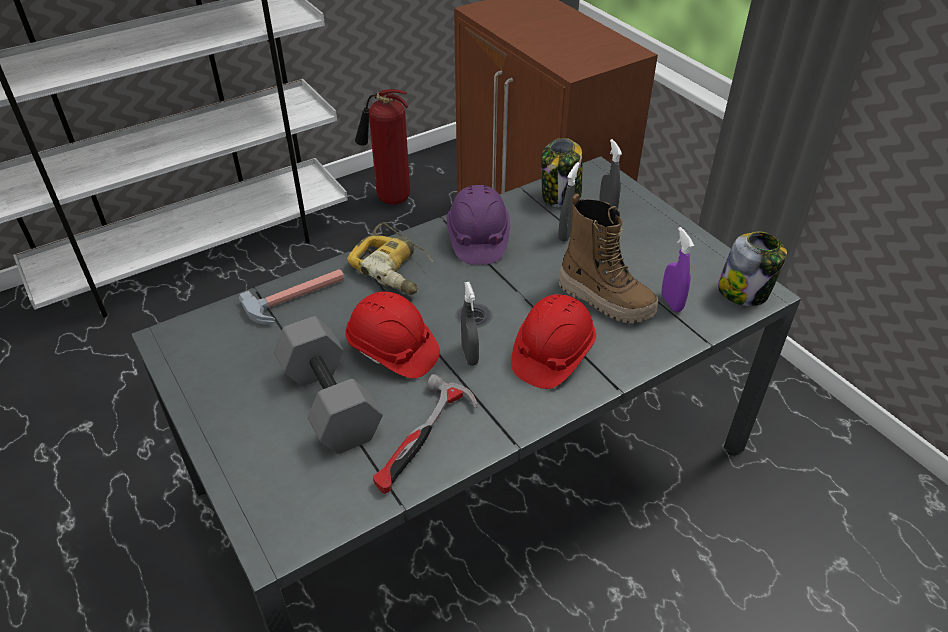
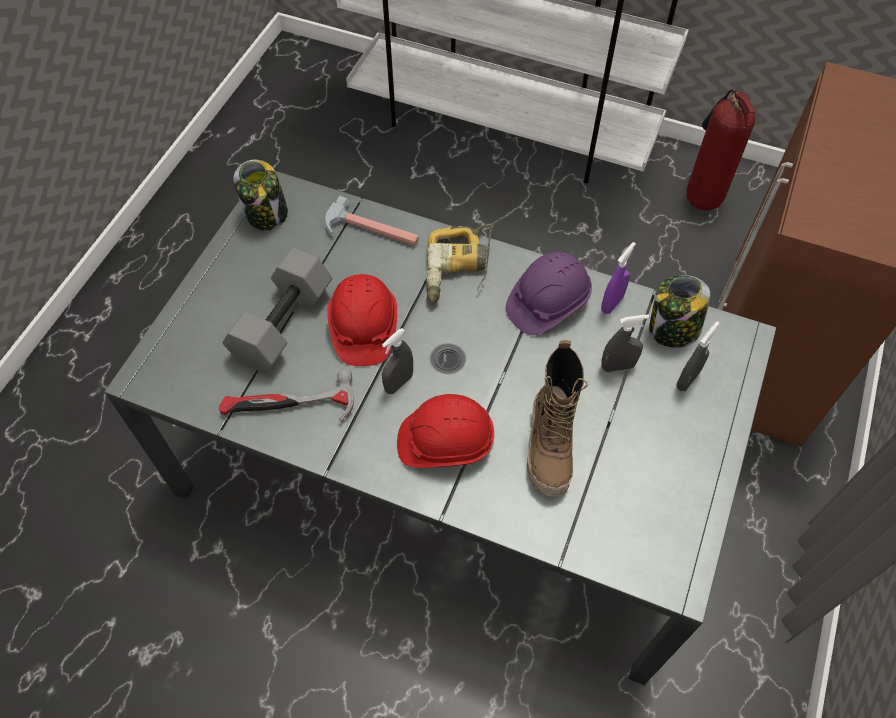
camera: 55 degrees right, 15 degrees up
purple spray bottle [662,227,694,312] -> purple spray bottle moved to [601,242,636,314]
jar [718,232,787,306] -> jar moved to [233,160,288,231]

